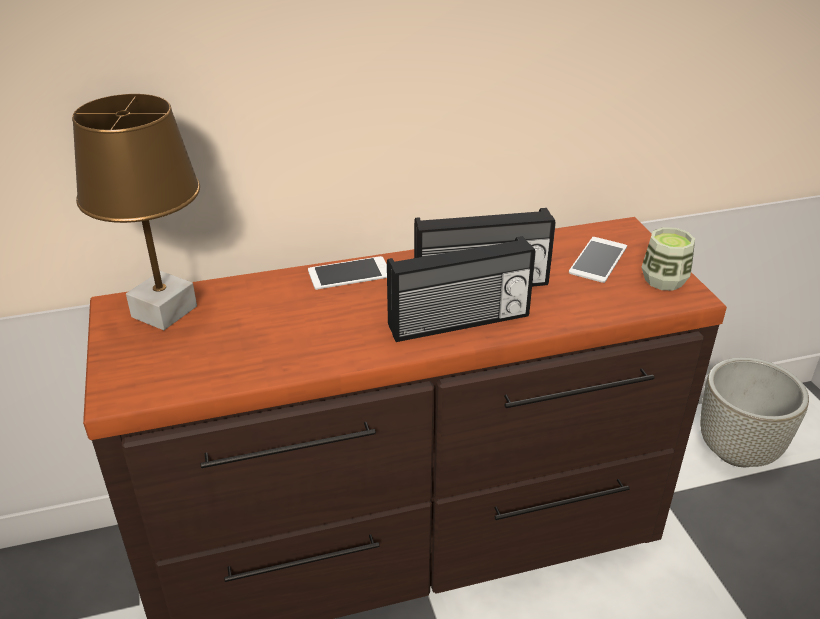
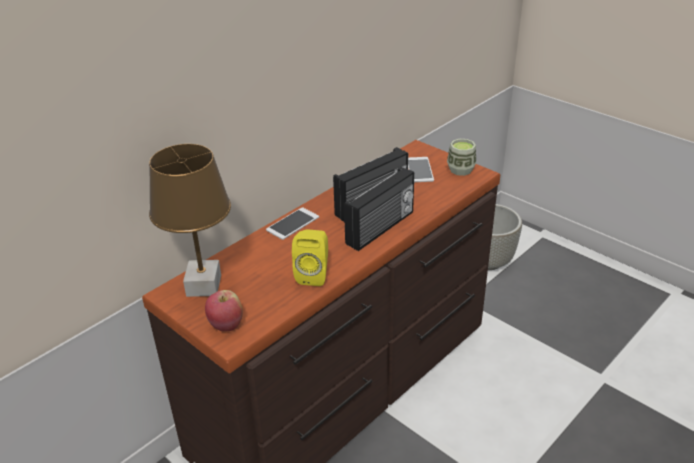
camera: 30 degrees left, 0 degrees up
none -> apple [205,290,243,331]
none -> yellow speaker [292,230,328,286]

